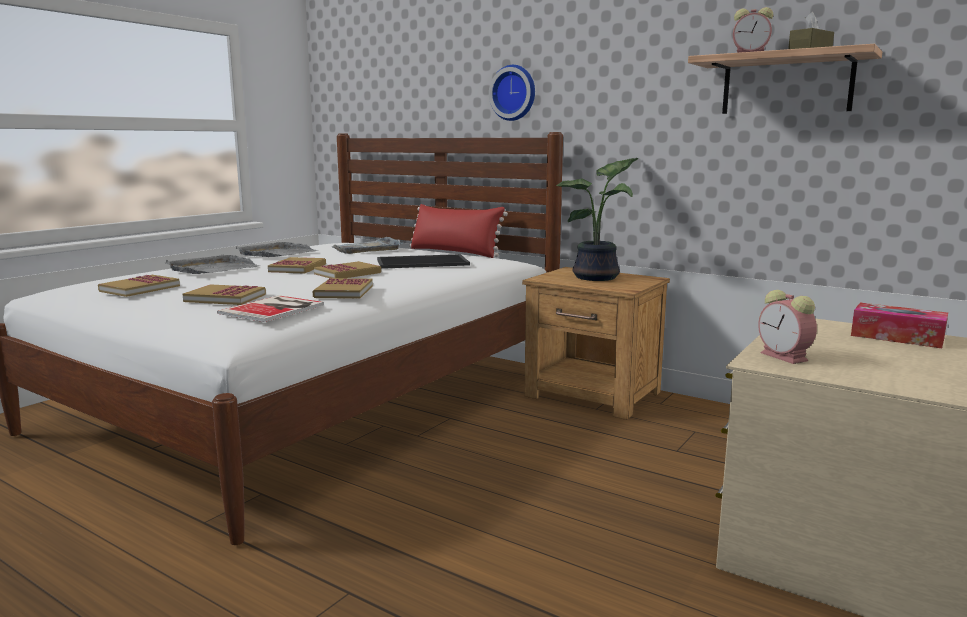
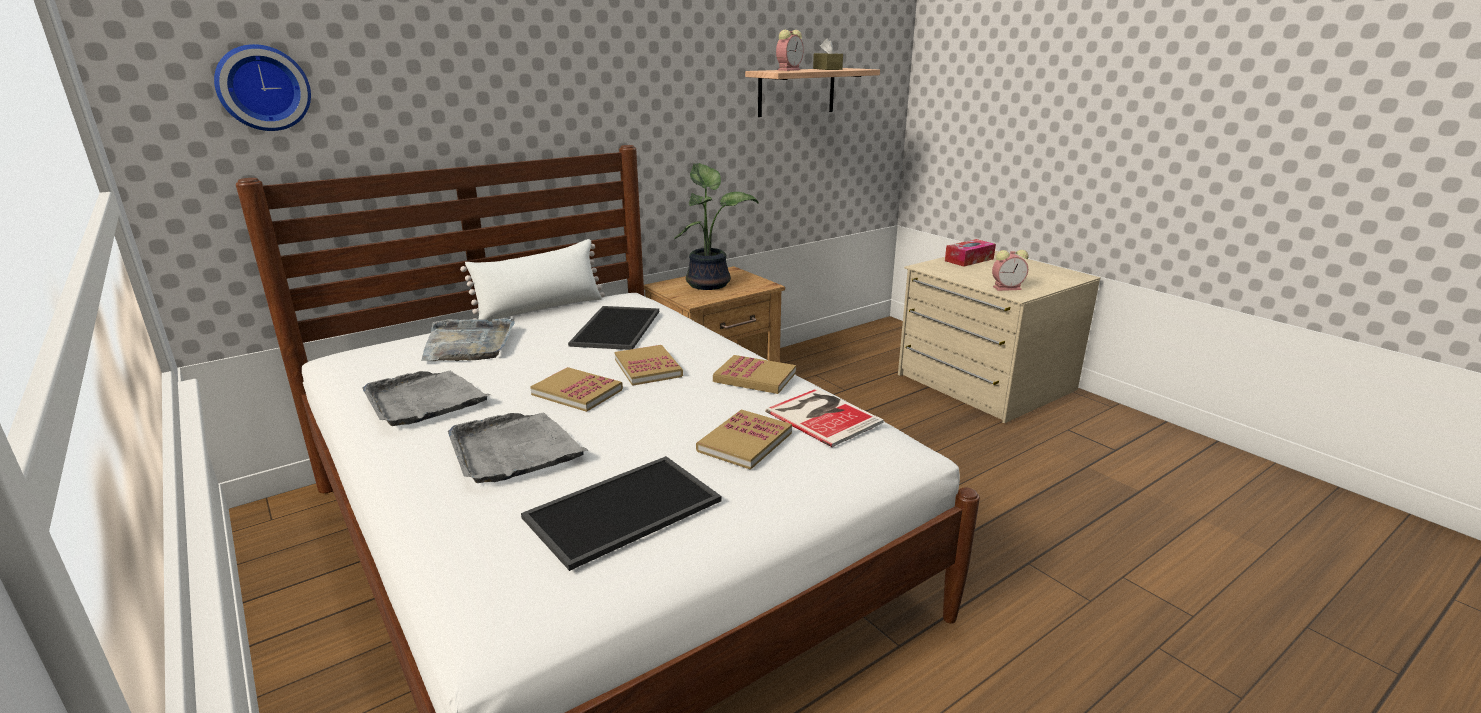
camera: 70 degrees left, 10 degrees up
book [98,275,180,297] -> tray [521,456,722,571]
red pillow [409,204,508,258] -> white pillow [460,239,605,322]
wall clock [489,65,535,121] -> wall clock moved to [214,44,311,131]

